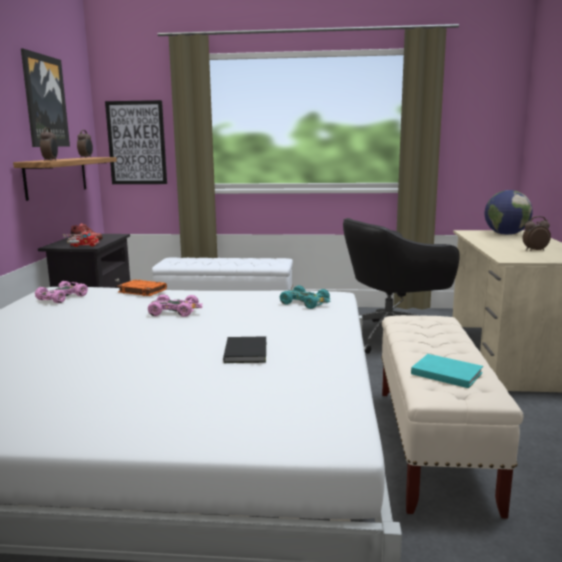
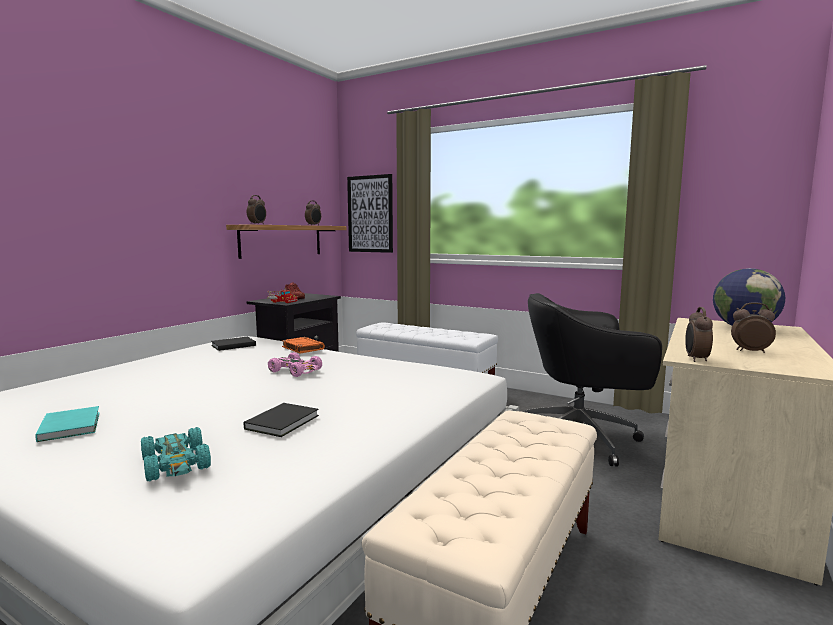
camera: 25 degrees right, 5 degrees down
picture [21,49,70,147] -> none
pink toy car [35,281,88,303] -> black book [211,337,256,351]
turquoise toy car [280,285,331,309] -> turquoise toy car moved to [141,427,211,482]
turquoise book [411,354,483,388] -> turquoise book moved to [35,406,100,442]
none -> alarm clock [685,307,713,362]

